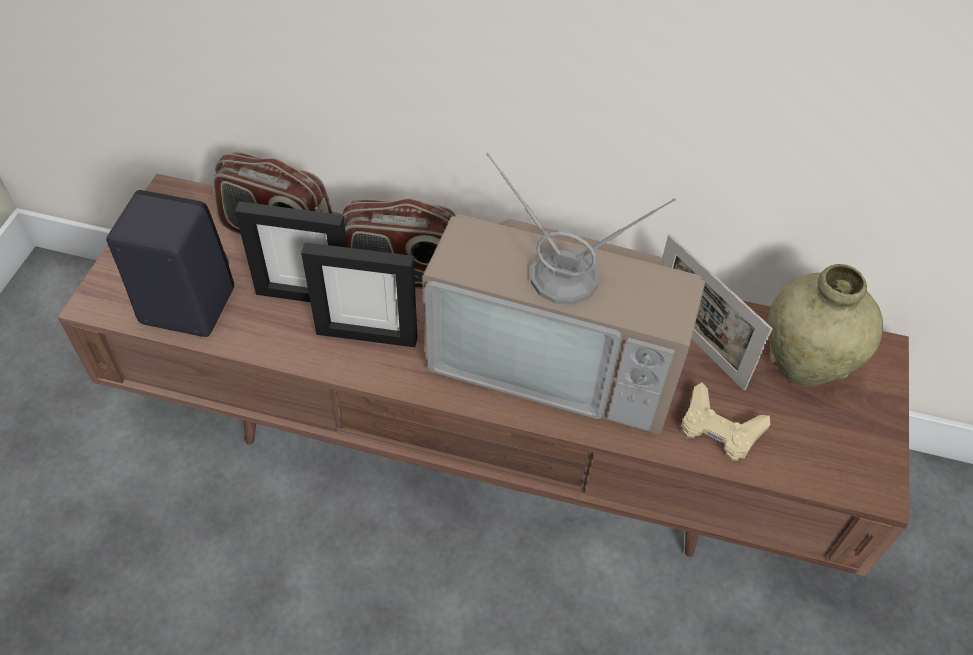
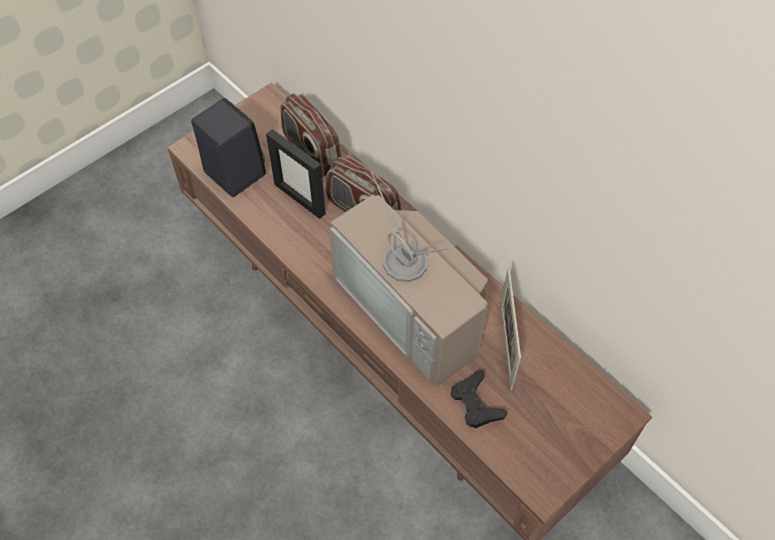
camera: 35 degrees right, 5 degrees up
picture frame [301,242,417,347] -> none
beige game controller [681,383,770,461] -> black game controller [451,370,507,428]
beige vase [768,264,883,387] -> none

